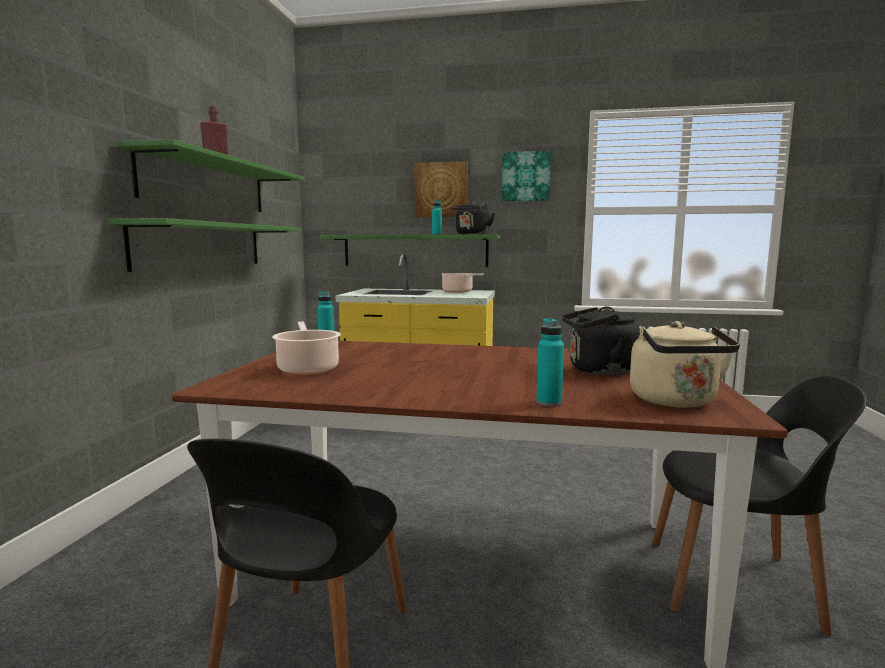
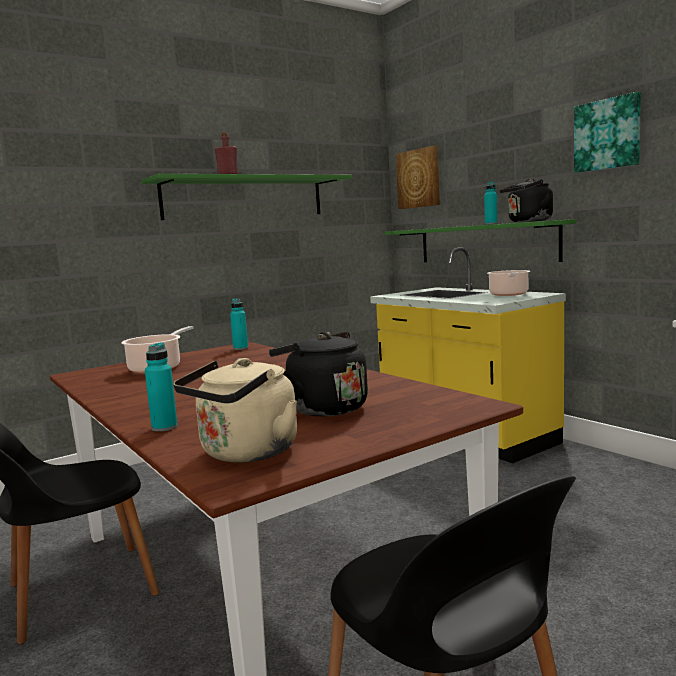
camera: 45 degrees right, 0 degrees up
green shelf [107,218,301,272] -> none
picture [414,161,468,217] -> picture moved to [396,145,440,209]

